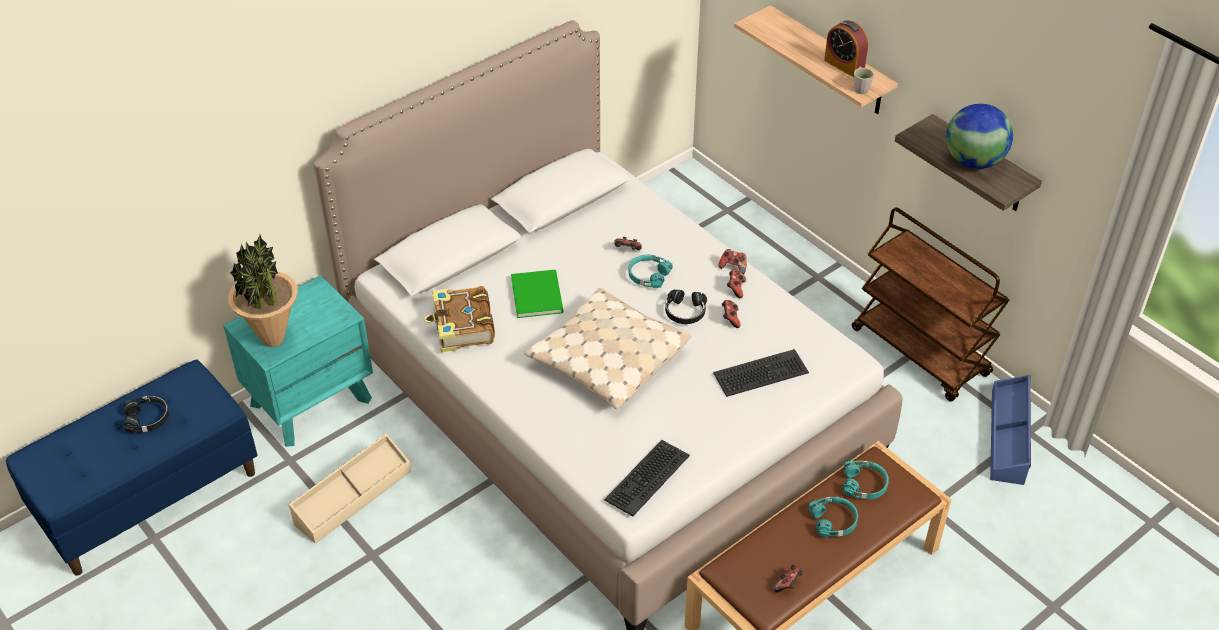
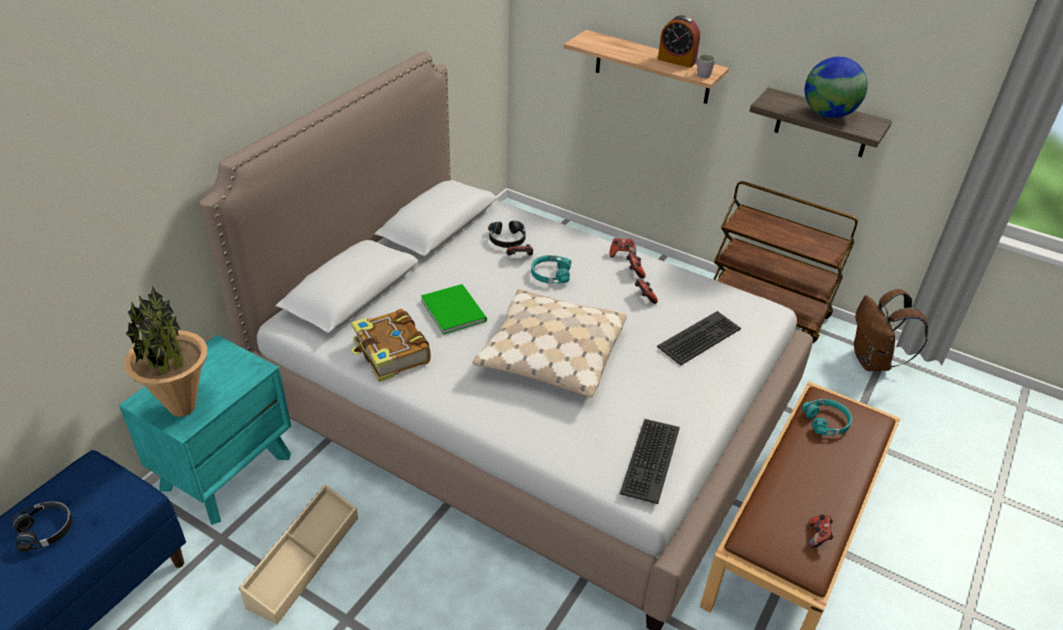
camera: 20 degrees left, 5 degrees down
black headphones [665,289,707,324] -> black headphones moved to [488,221,526,248]
turquoise headphones [809,496,858,538] -> none
blue storage box [990,375,1031,485] -> brown backpack [854,289,929,371]

